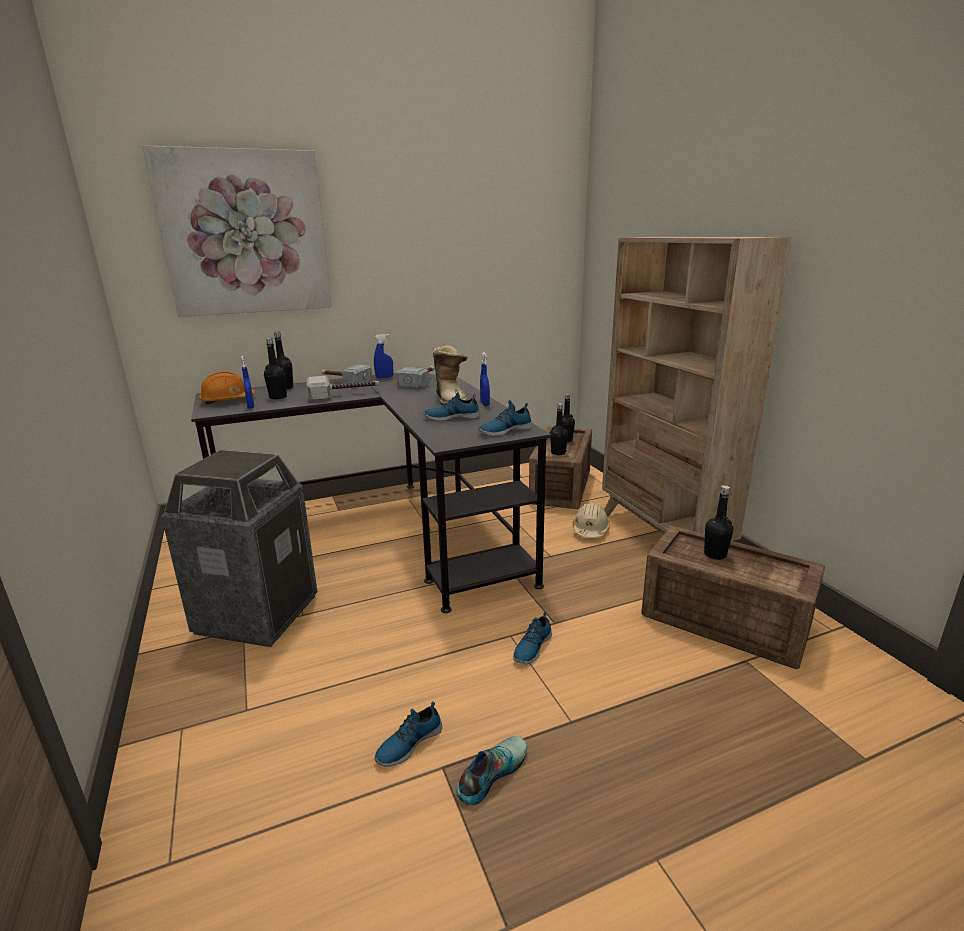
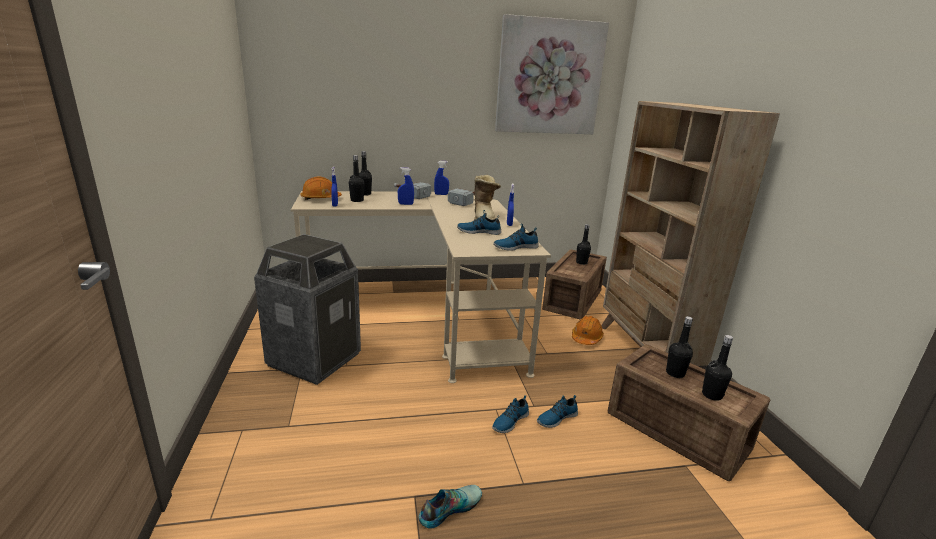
camera: 10 degrees right, 0 degrees up
picture [143,145,332,317] -> picture moved to [495,14,609,134]
black desk [191,373,551,613] -> beige desk [291,191,551,383]
hammer [307,376,379,401] -> blue spray bottle [398,167,414,205]
shoe [375,701,442,767] -> shoe moved to [537,395,578,428]
black bottle [550,403,568,455] -> black bottle moved to [702,335,733,401]
beige hard hat [573,503,610,538] -> orange hard hat [572,316,604,345]

